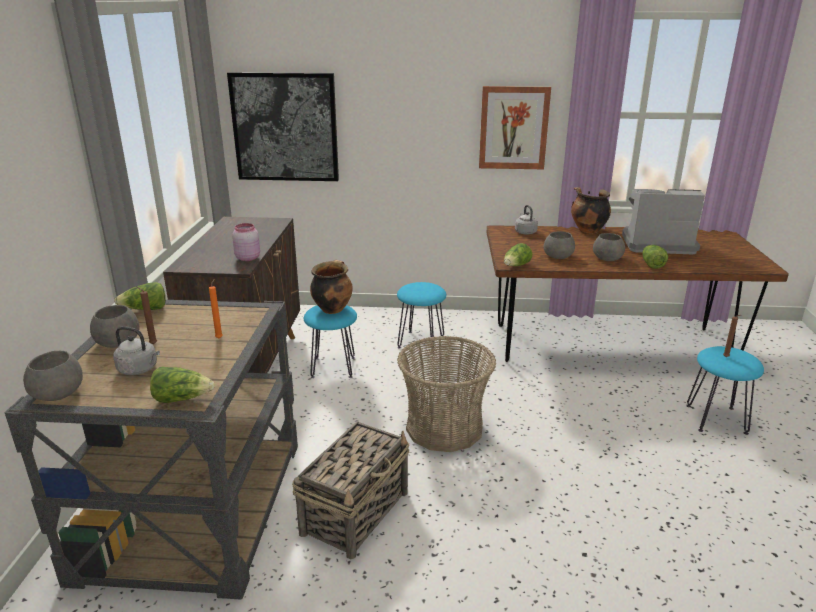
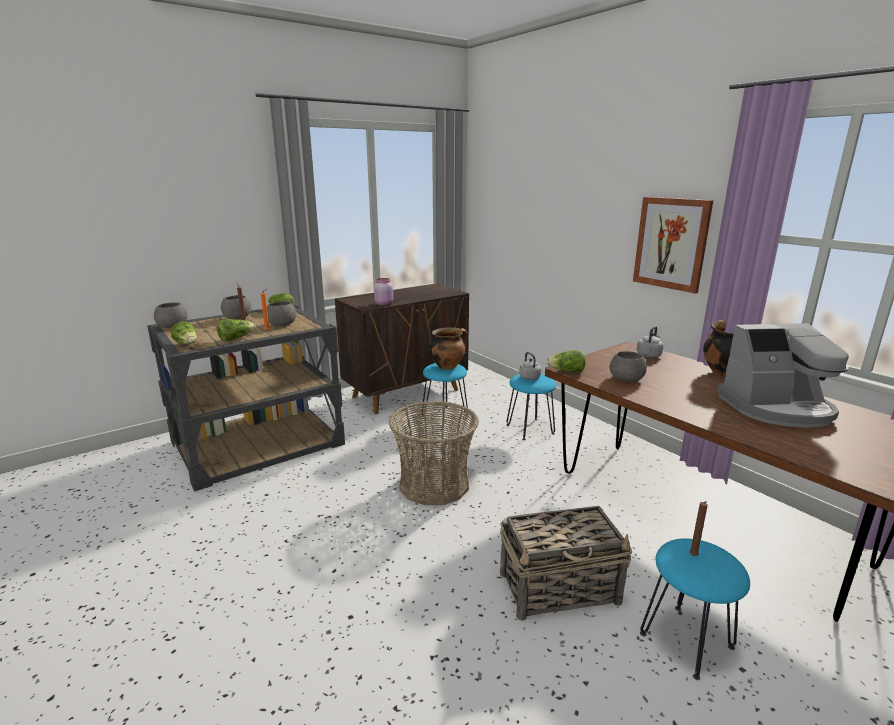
camera: 50 degrees right, 5 degrees down
grey kettle [113,326,160,375] -> grey kettle moved to [519,352,541,380]
picture [227,72,339,181] -> none
basket [292,421,410,559] -> basket moved to [500,506,632,621]
grey bowl [593,233,625,261] -> grey bowl moved to [267,301,296,326]
coffee machine [622,189,705,254] -> coffee machine turned 120 degrees clockwise [717,323,849,428]
lettuce [642,245,668,269] -> lettuce moved to [217,319,256,341]

